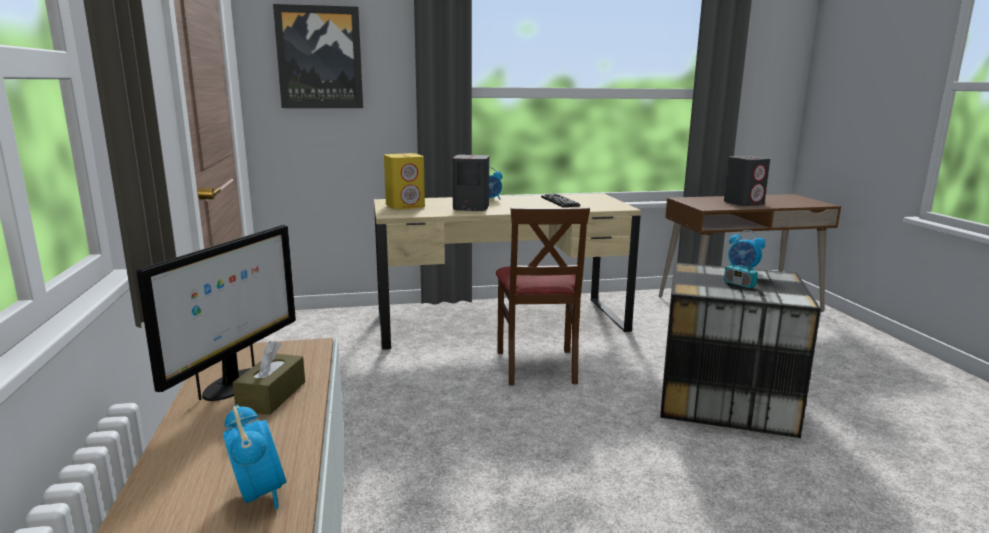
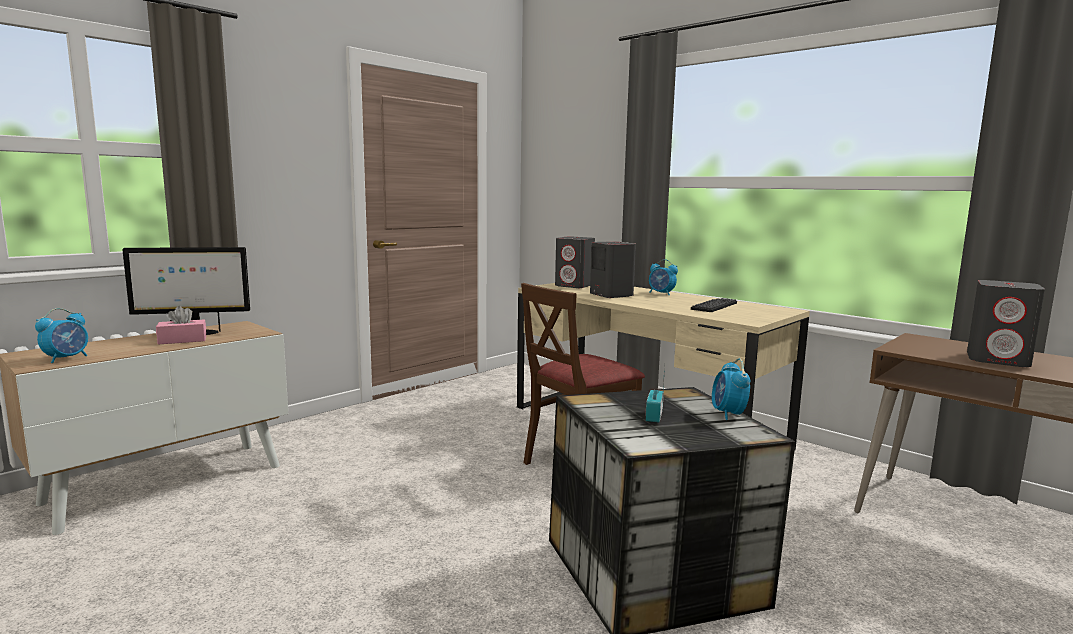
camera: 55 degrees right, 5 degrees down
brown tissue box [233,341,305,415] -> pink tissue box [156,306,206,345]
picture [273,4,363,108] -> none
yellow speaker [384,153,425,210] -> grey speaker [555,237,595,288]

